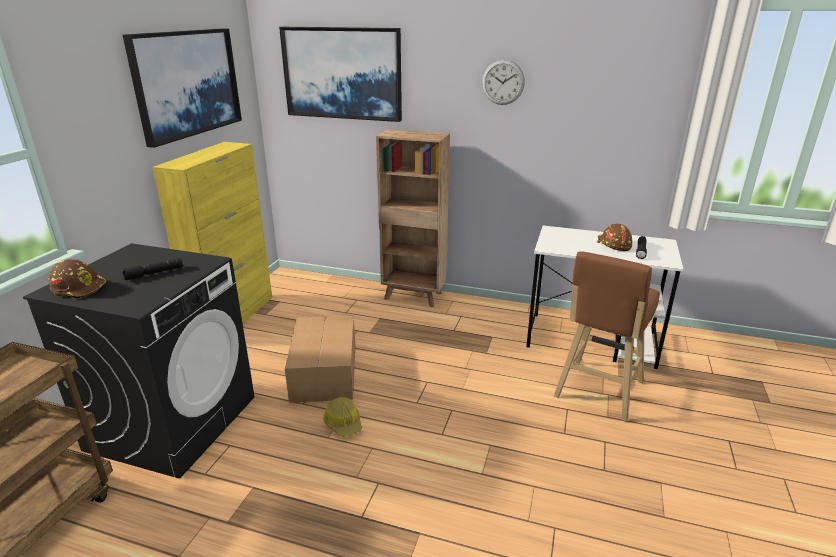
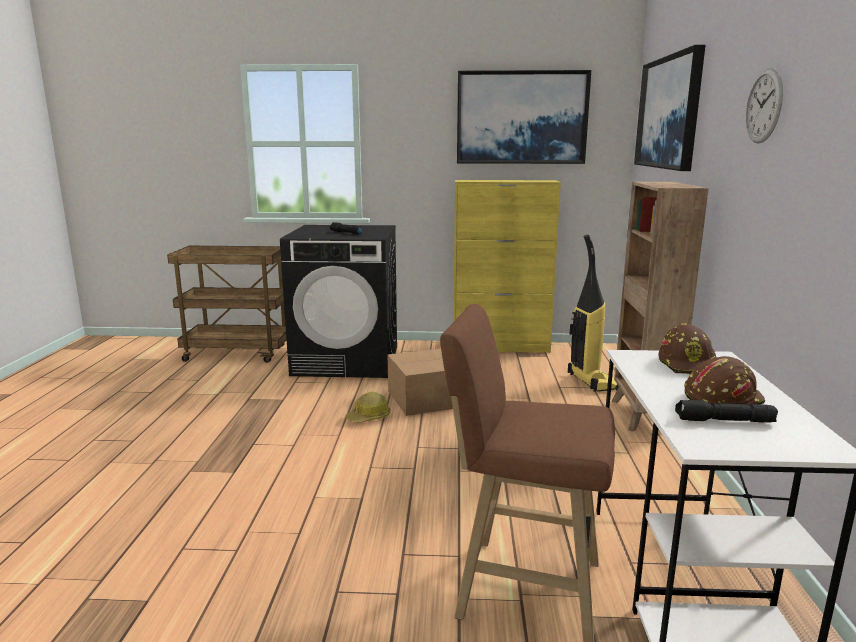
camera: 75 degrees right, 10 degrees down
brown hard hat [49,259,106,299] -> brown hard hat moved to [658,324,716,374]
none -> vacuum cleaner [568,235,619,392]

